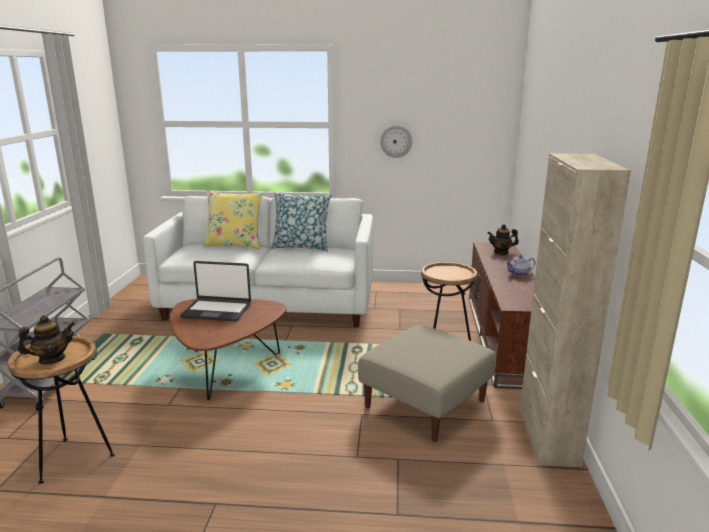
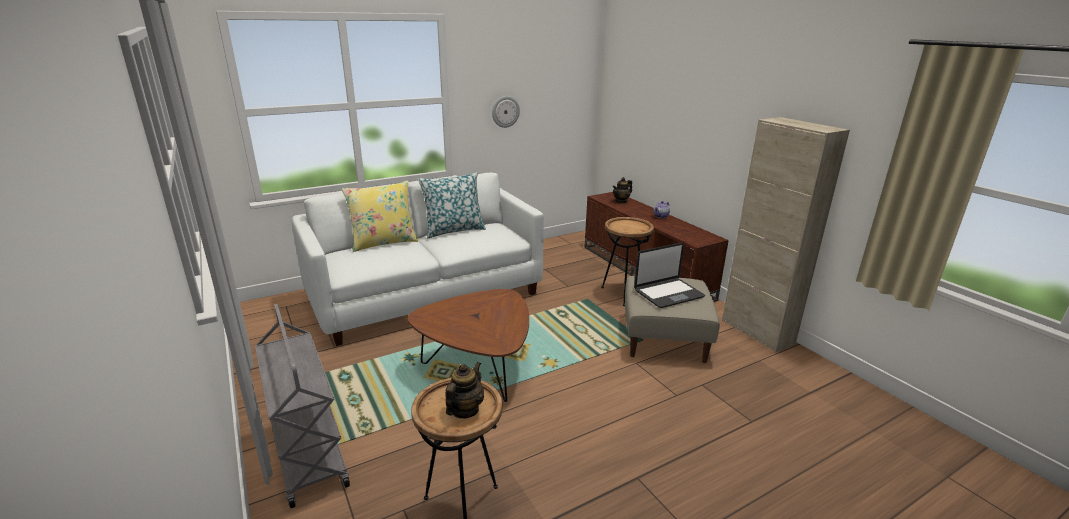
camera: 35 degrees left, 5 degrees up
laptop [180,261,251,321] -> laptop moved to [634,243,705,308]

